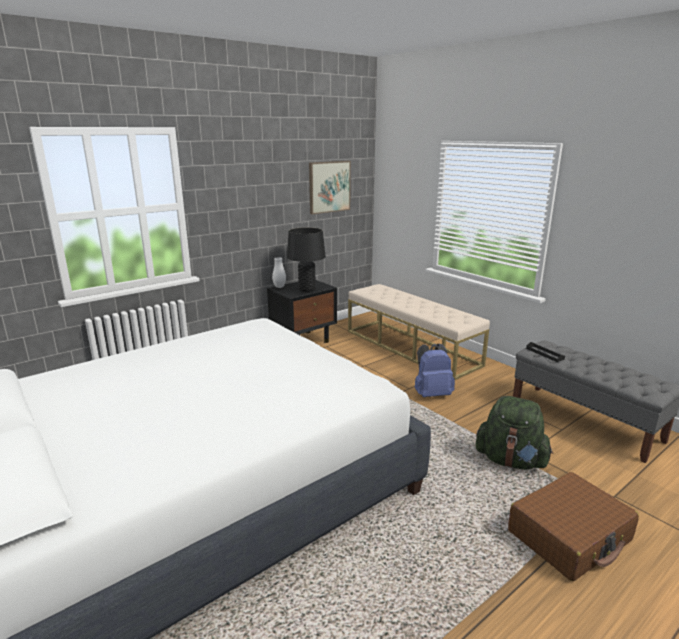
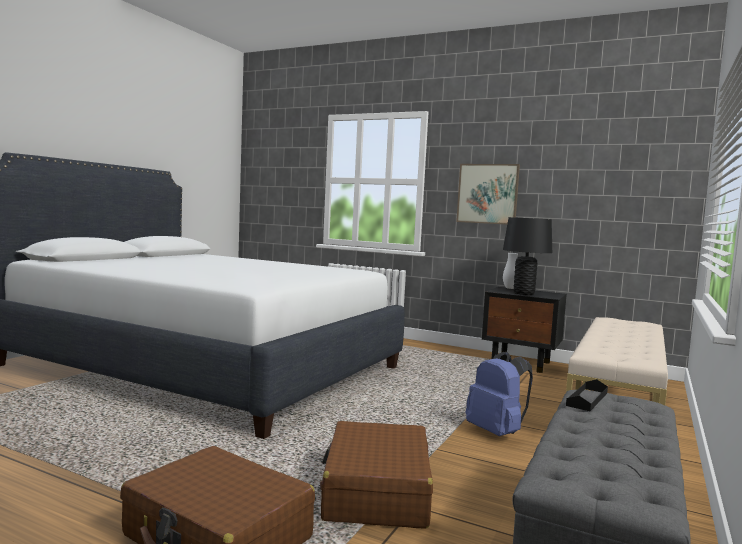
camera: 65 degrees right, 15 degrees down
picture [309,161,351,214] -> picture moved to [456,164,520,225]
green backpack [476,396,553,470] -> brown suitcase [320,421,433,529]

